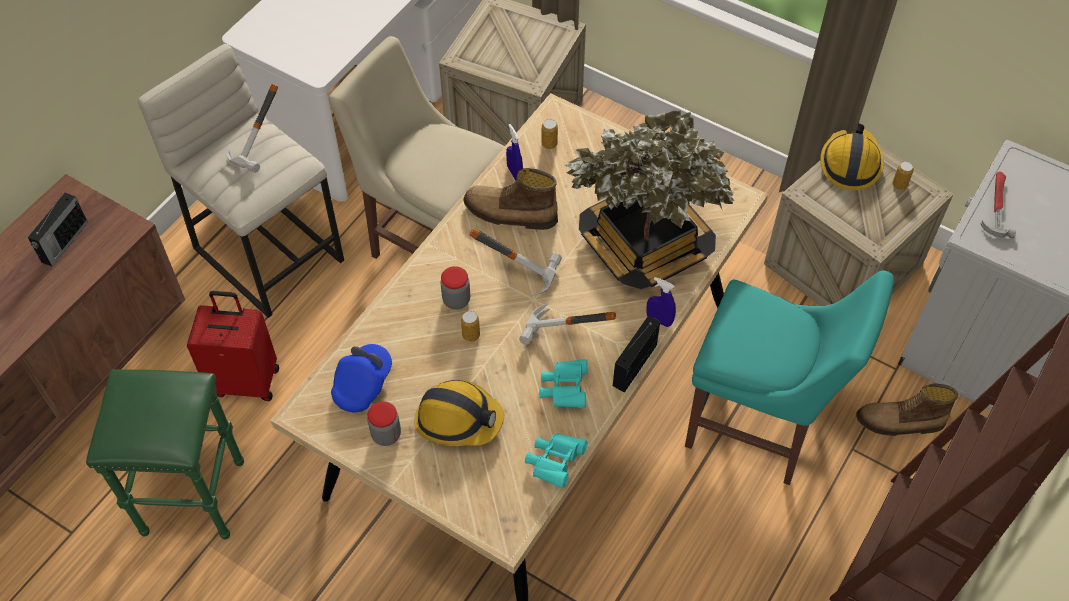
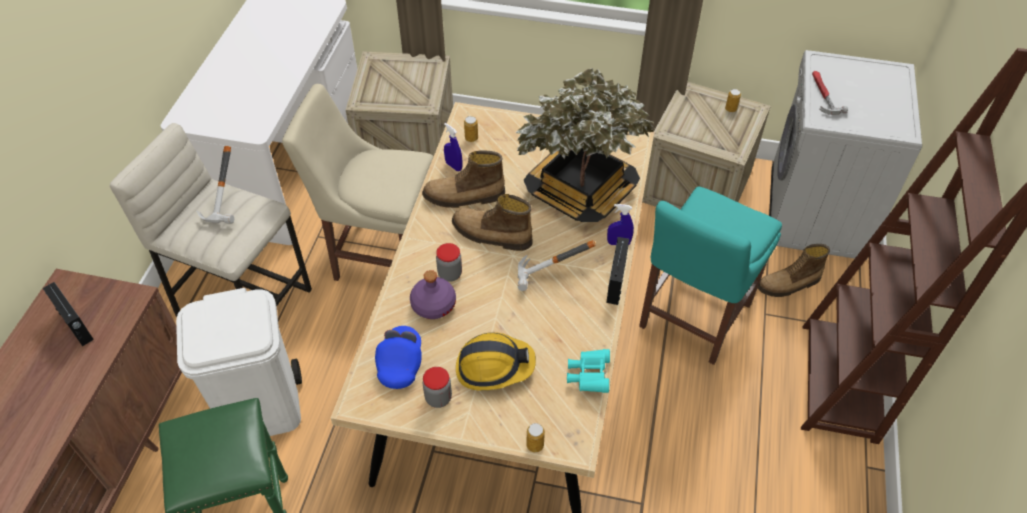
camera: 20 degrees left, 5 degrees down
radio [28,193,88,266] -> radio turned 45 degrees counterclockwise [43,282,94,346]
red suitcase [187,291,279,401] -> white trash can [176,288,302,436]
can [461,311,480,342] -> can moved to [526,423,545,452]
hammer [470,228,562,296] -> boot [452,194,533,251]
turquoise binoculars [539,359,588,408] -> none
turquoise chair [685,271,894,485] -> turquoise chair turned 120 degrees clockwise [639,187,782,365]
hard hat [820,124,884,190] -> none
none -> purple bottle [410,270,456,319]

